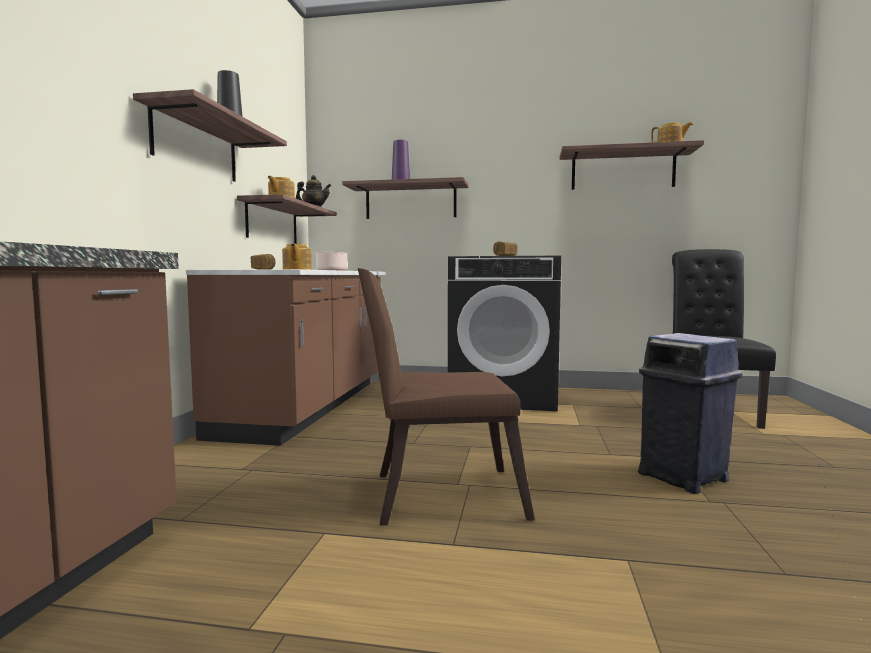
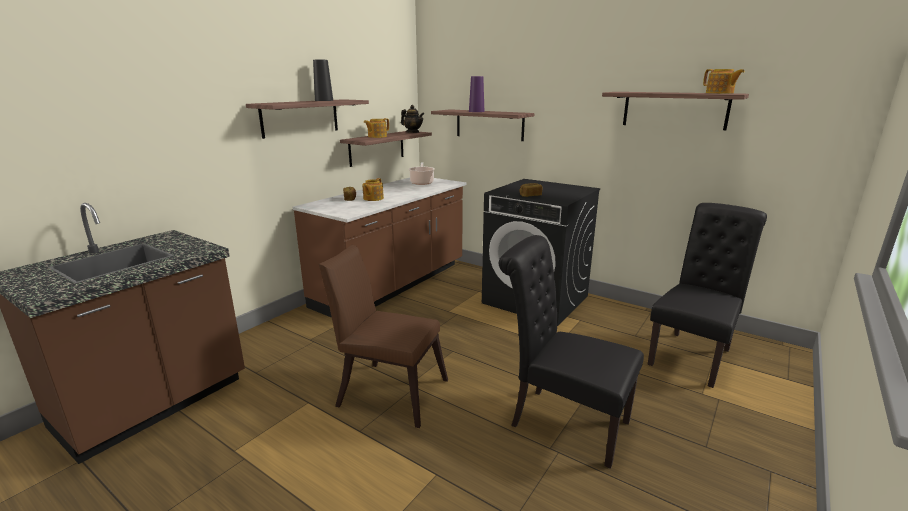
camera: 25 degrees right, 15 degrees up
blue trash can [638,333,743,494] -> black chair [499,235,644,469]

